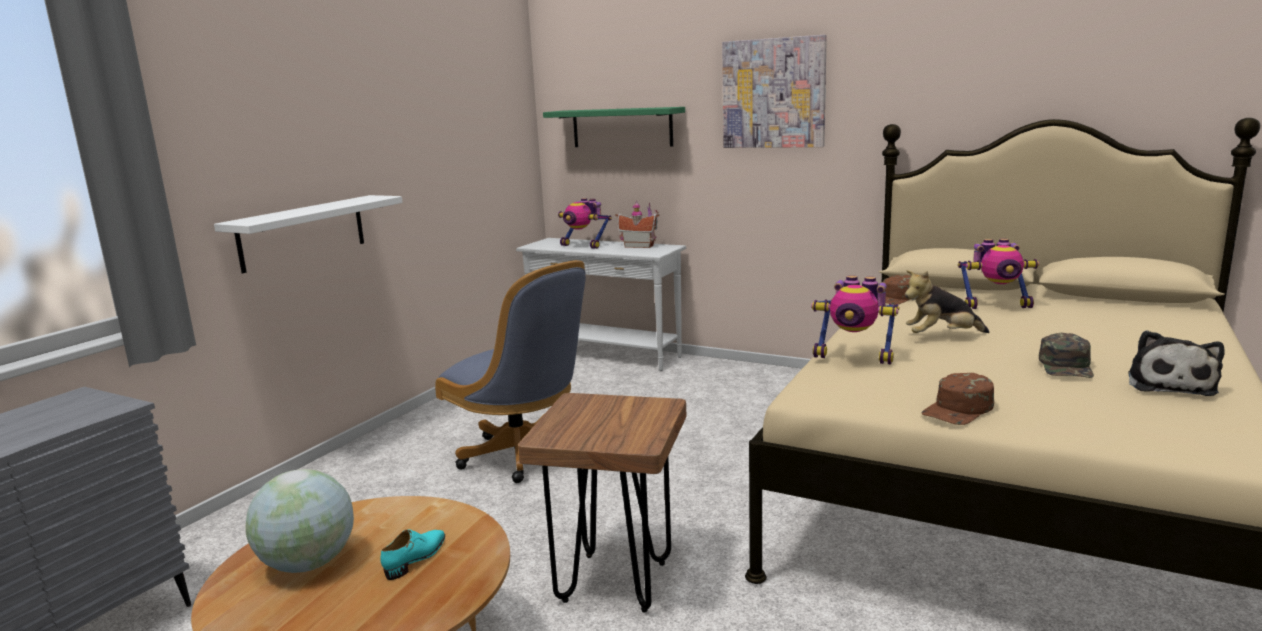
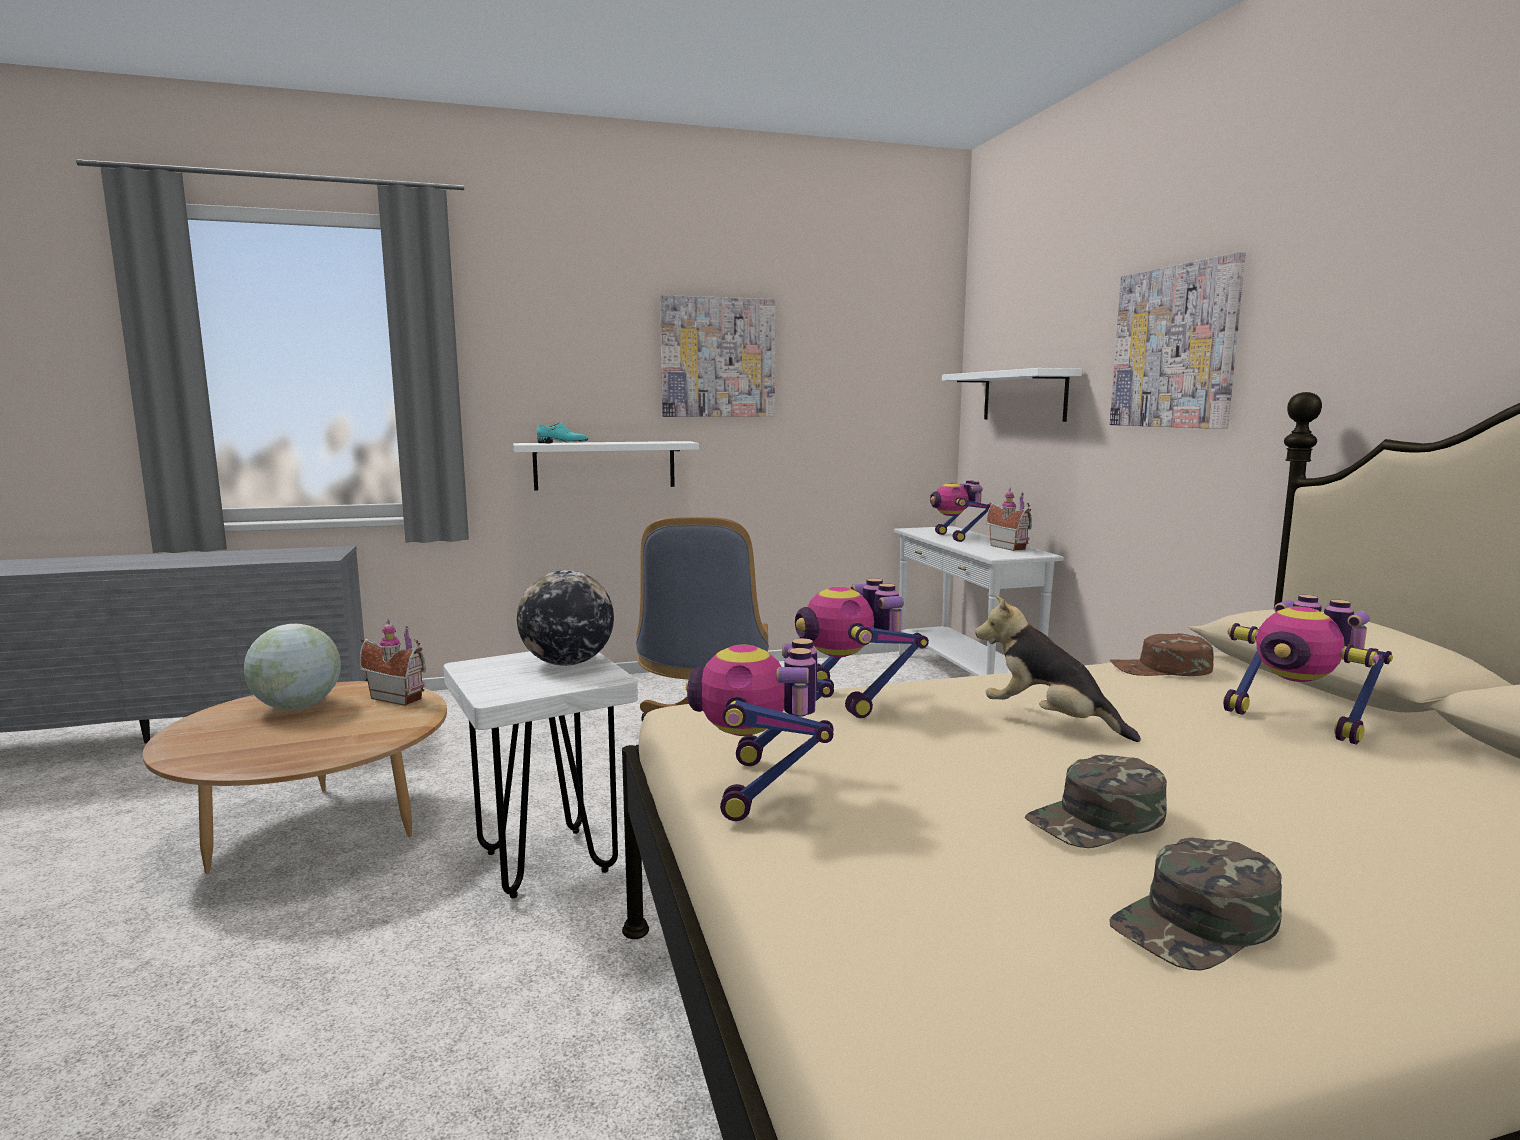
camera: 45 degrees right, 5 degrees down
turquoise shoe [380,529,445,580] -> turquoise shoe moved to [537,422,588,443]
brown stool [518,393,687,612] -> white stool [443,651,638,898]
green shelf [543,107,685,147] -> white shelf [942,368,1082,422]
brown cap [922,373,994,425] -> toy robot [686,638,834,821]
plush toy [1128,330,1225,396] -> green cap [1109,838,1282,971]
none -> toy house [360,619,426,706]
none -> globe [517,570,614,666]
none -> picture [660,295,775,417]

